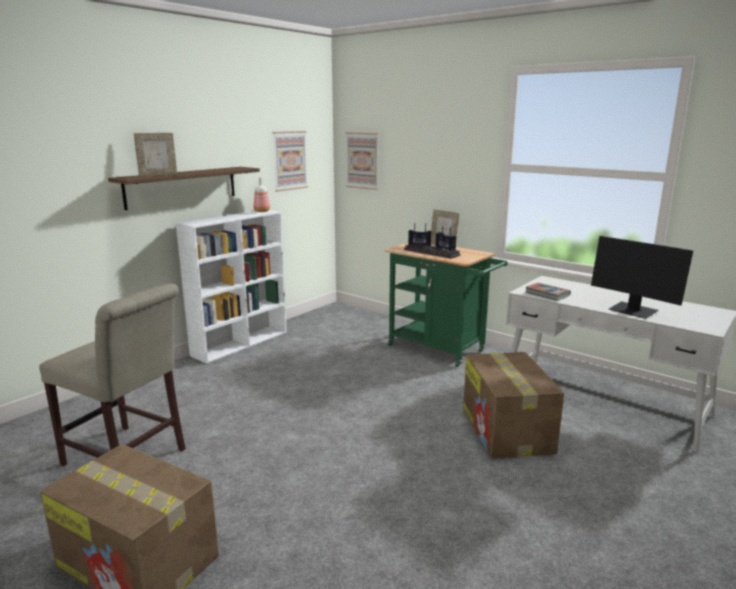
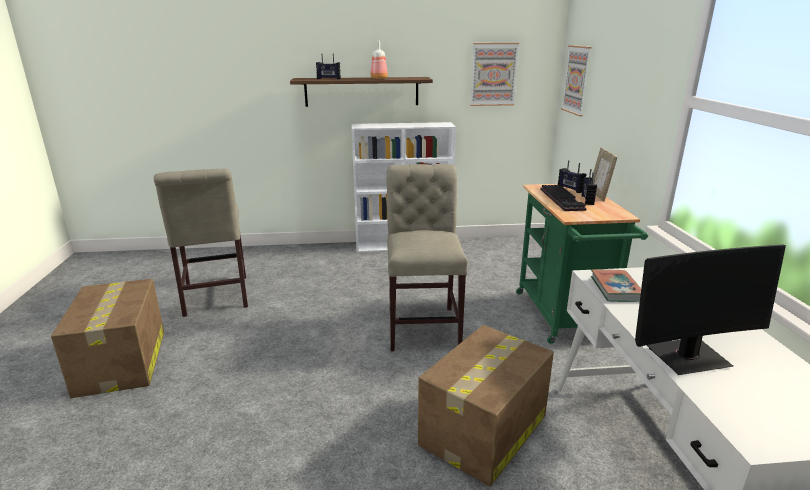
camera: 45 degrees right, 5 degrees up
picture frame [134,133,177,176] -> radio [316,53,341,79]
bottle [253,177,270,212] -> bottle moved to [370,41,388,79]
monitor [591,236,693,319] -> monitor turned 105 degrees counterclockwise [635,244,786,375]
none -> beige chair [386,164,468,351]

